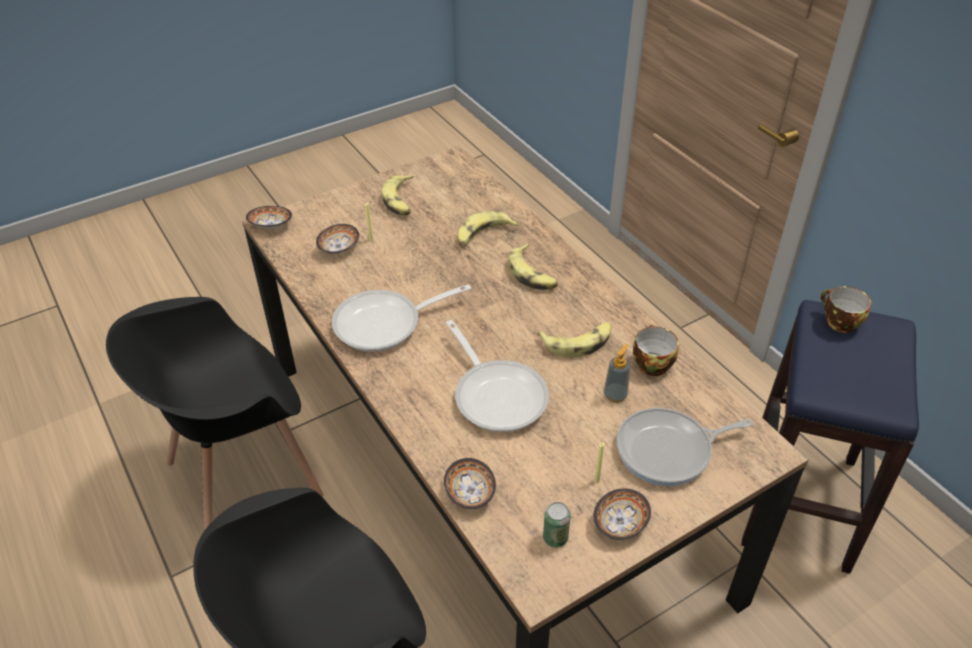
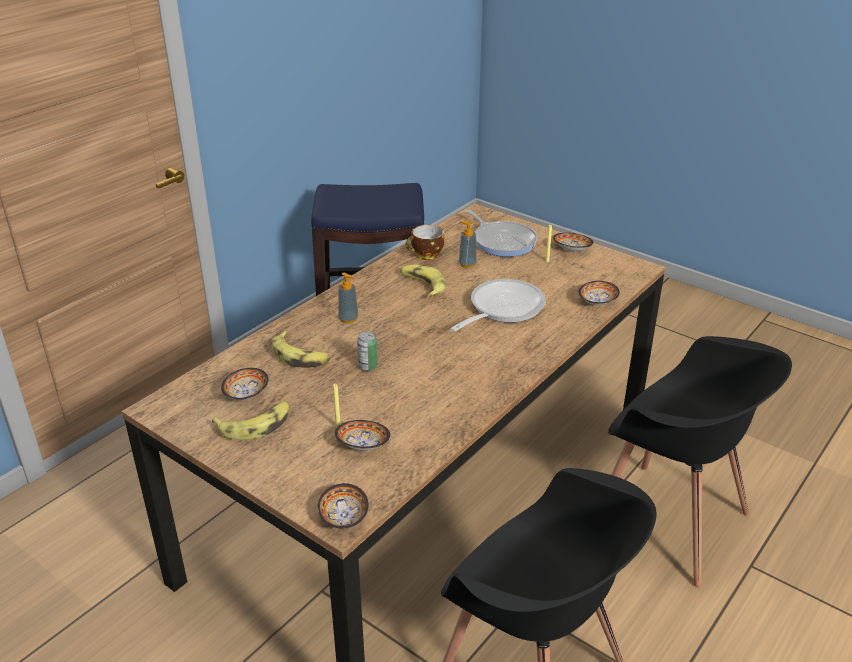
camera: 110 degrees left, 10 degrees down
frying pan [332,284,471,352] -> none
banana [508,244,558,290] -> soap dispenser [338,273,358,324]
can [543,502,571,548] -> can moved to [357,332,378,371]
cup [821,286,871,333] -> none
none -> bowl [221,368,269,400]

